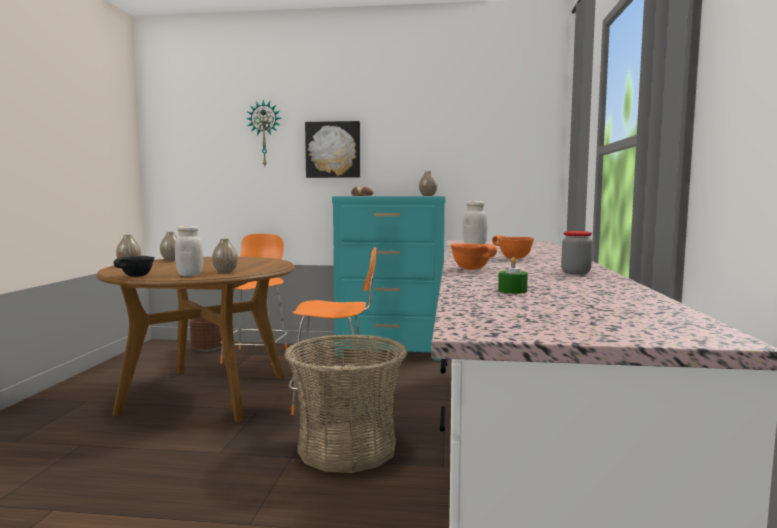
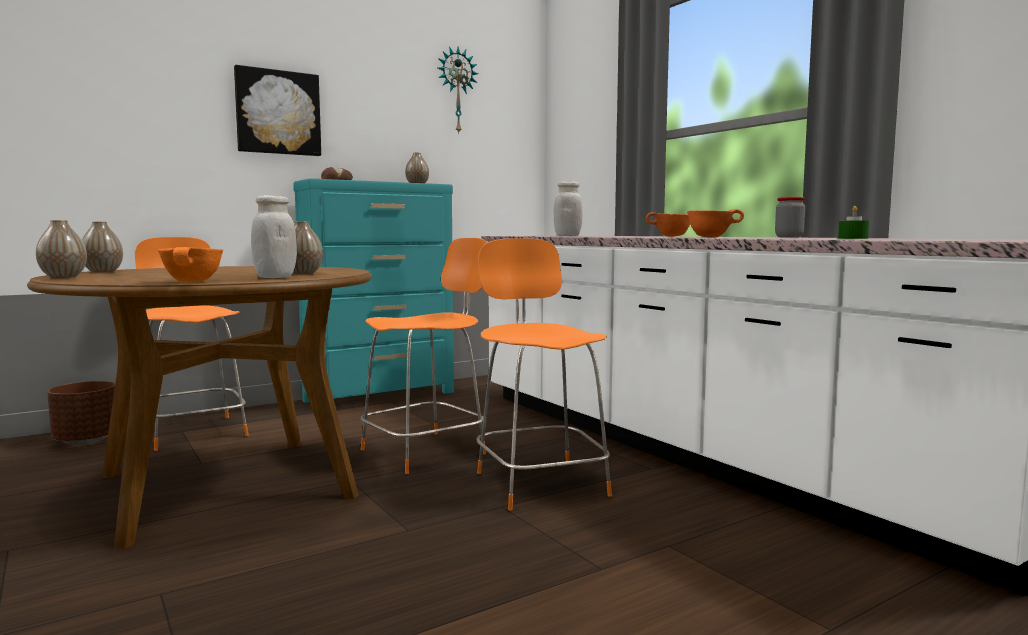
camera: 40 degrees left, 0 degrees up
black bowl [114,256,155,277] -> orange bowl [158,247,223,282]
wall clock [247,100,281,166] -> wall clock moved to [438,46,478,135]
basket [284,334,407,473] -> orange chair [476,238,612,510]

